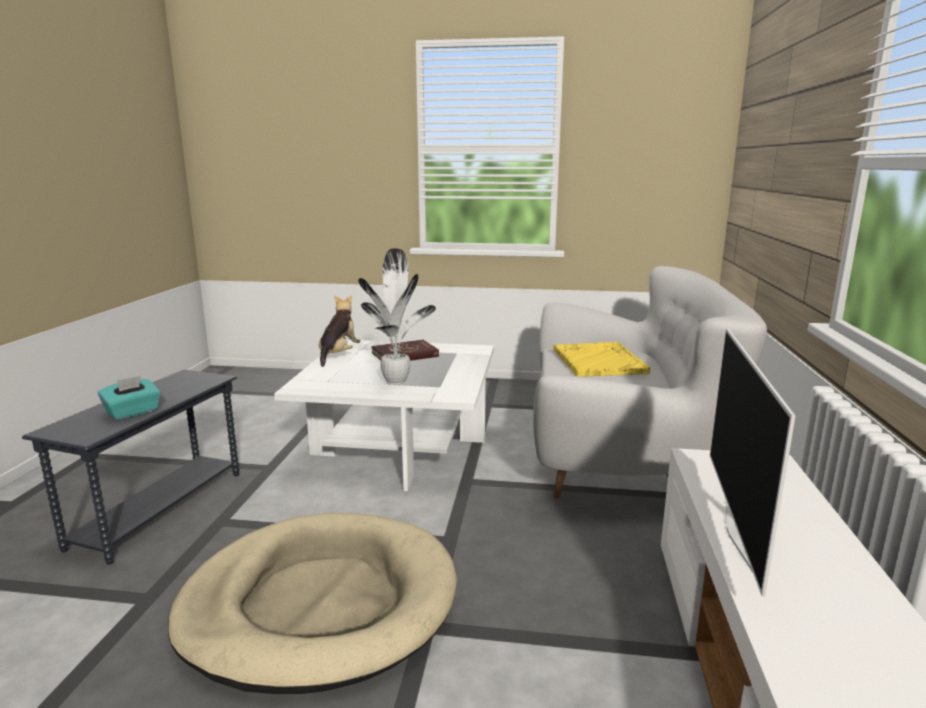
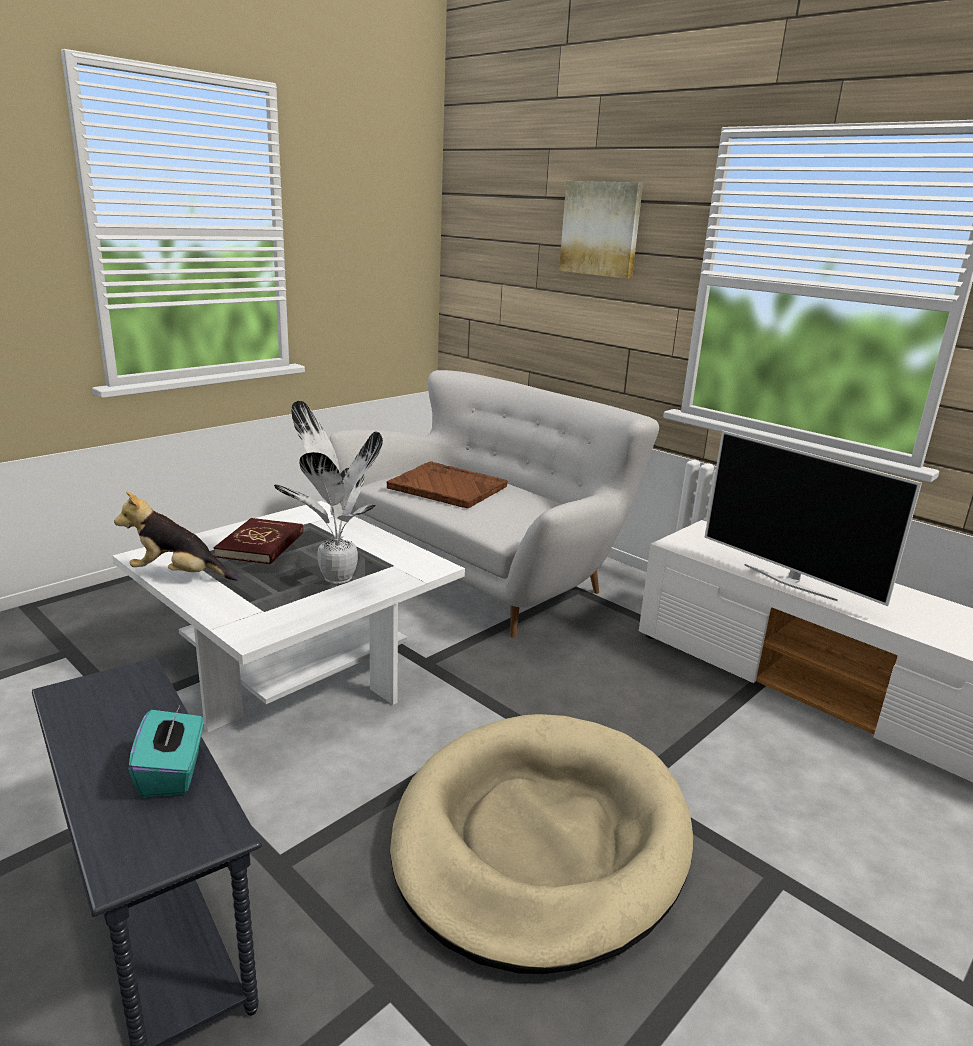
camera: 55 degrees left, 5 degrees up
plush toy [319,296,361,367] -> plush toy turned 45 degrees counterclockwise [114,491,239,581]
yellow tray [553,342,650,377] -> brown tray [386,461,508,508]
none -> picture [559,181,643,279]

